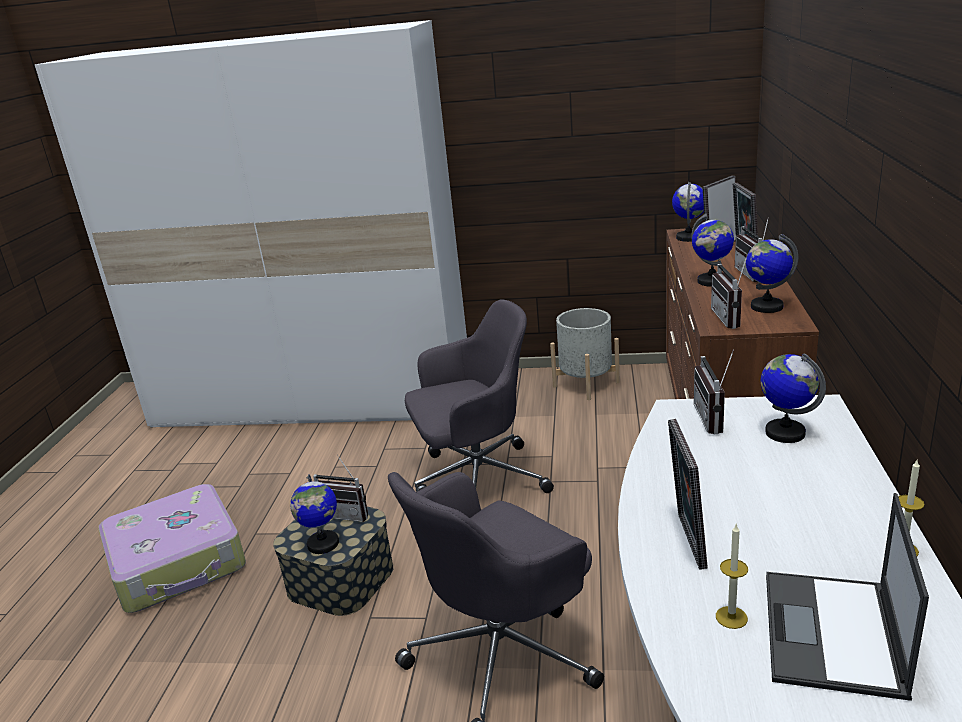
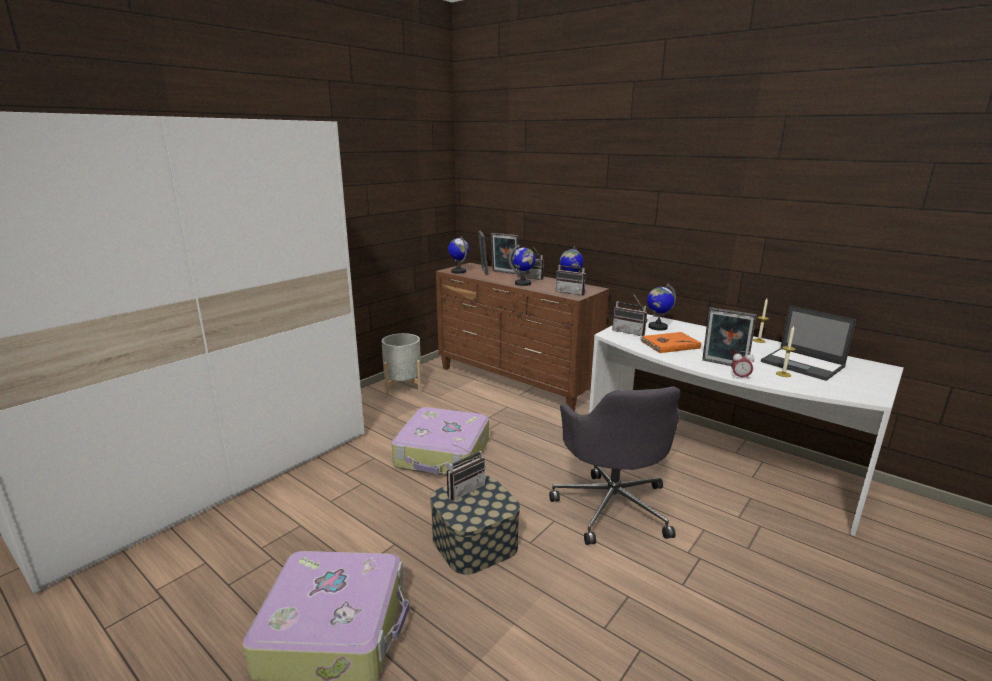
camera: 60 degrees left, 5 degrees down
globe [290,474,339,554] -> none
grey office chair [405,299,554,493] -> suitcase [391,407,489,476]
none -> orange book [640,332,701,353]
none -> alarm clock [731,351,754,380]

